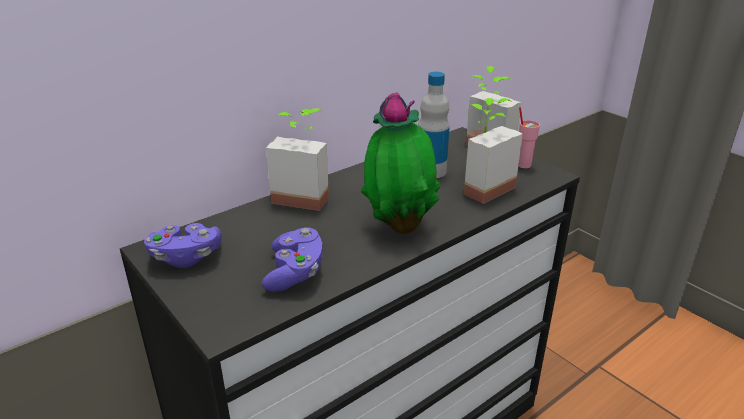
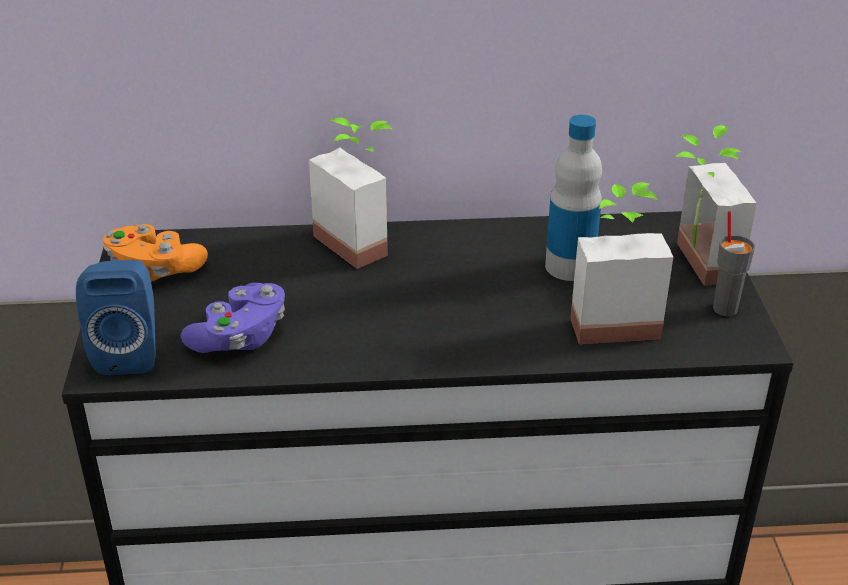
camera: 35 degrees right, 5 degrees up
purple game controller [144,223,222,268] -> orange game controller [103,224,208,282]
potted plant [361,93,441,234] -> none
pink cup [518,107,540,168] -> grey cup [713,211,755,316]
none -> blue speaker [76,260,155,375]

